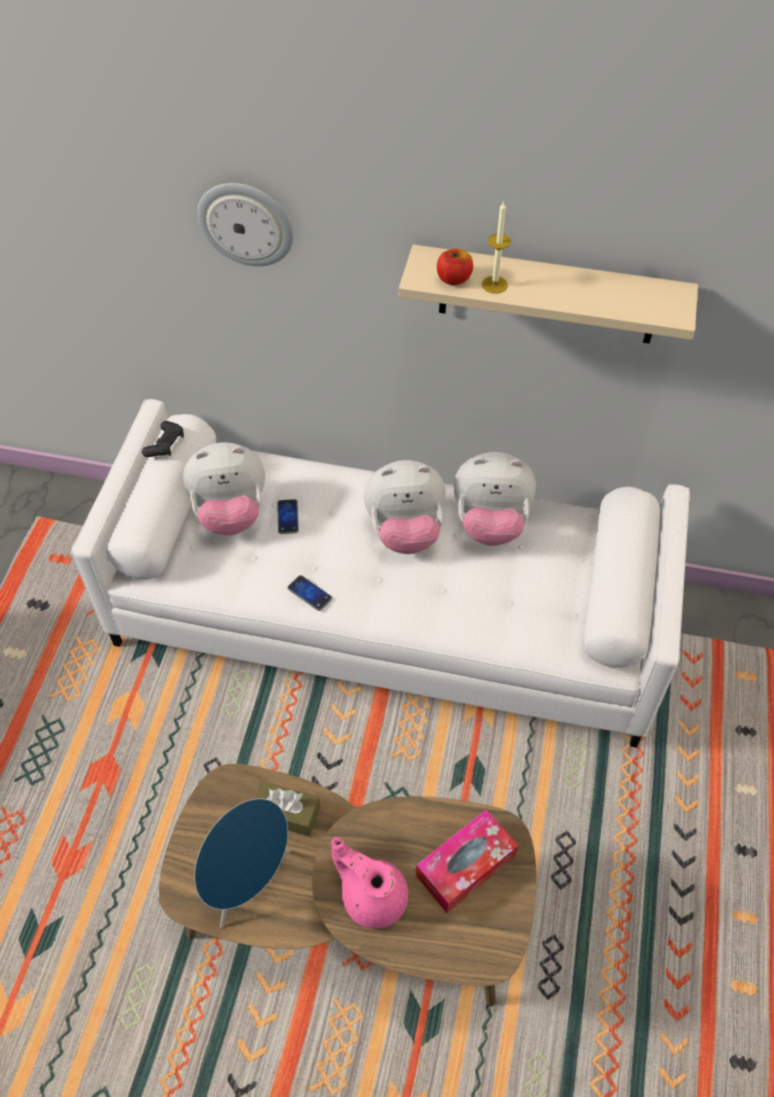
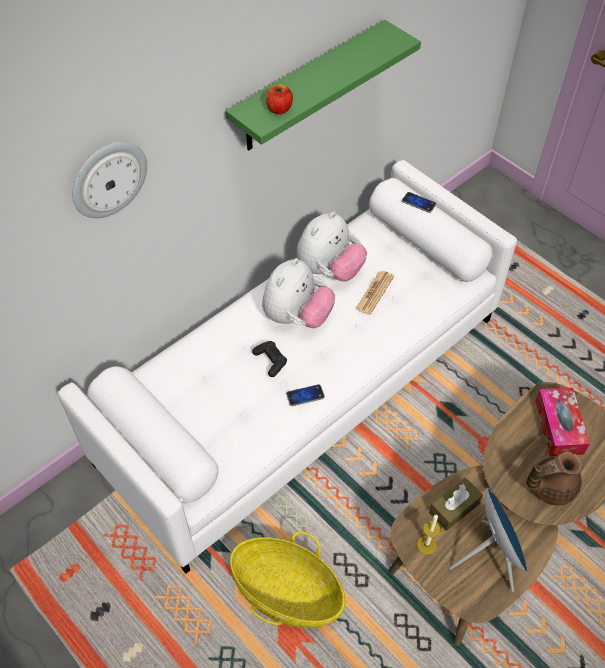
camera: 55 degrees left, 0 degrees up
black game controller [142,421,184,457] -> black game controller moved to [252,341,287,377]
plush toy [183,442,265,535] -> none
phone [277,499,299,534] -> phone moved to [402,192,436,213]
pink teapot [331,837,408,929] -> brown teapot [526,451,583,506]
beige shelf [399,244,698,344] -> green shelf [225,20,421,150]
candle [482,201,511,294] -> candle moved to [417,514,441,555]
none -> basket [230,531,345,627]
none -> newspaper [355,271,394,315]

